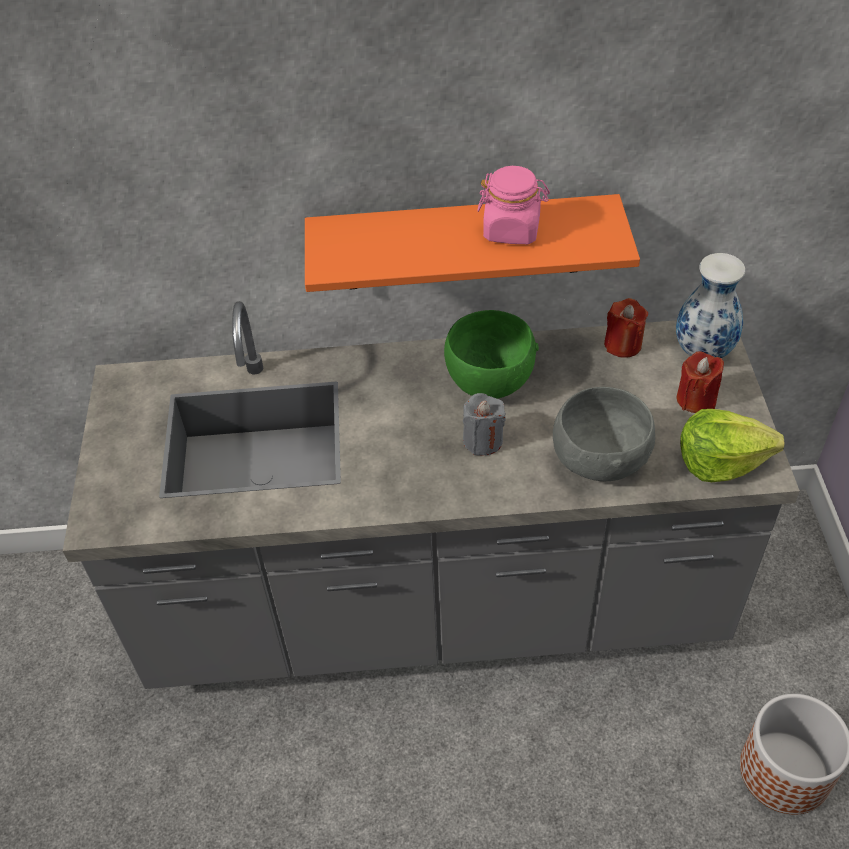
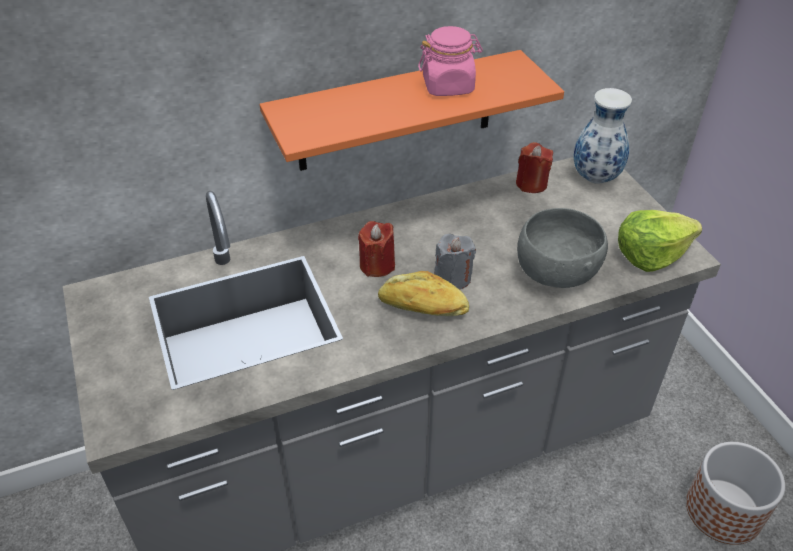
camera: 20 degrees left, 5 degrees down
green bowl [444,310,539,399] -> none
red candle [677,352,724,413] -> red candle moved to [358,221,395,277]
none -> bread [378,271,469,316]

